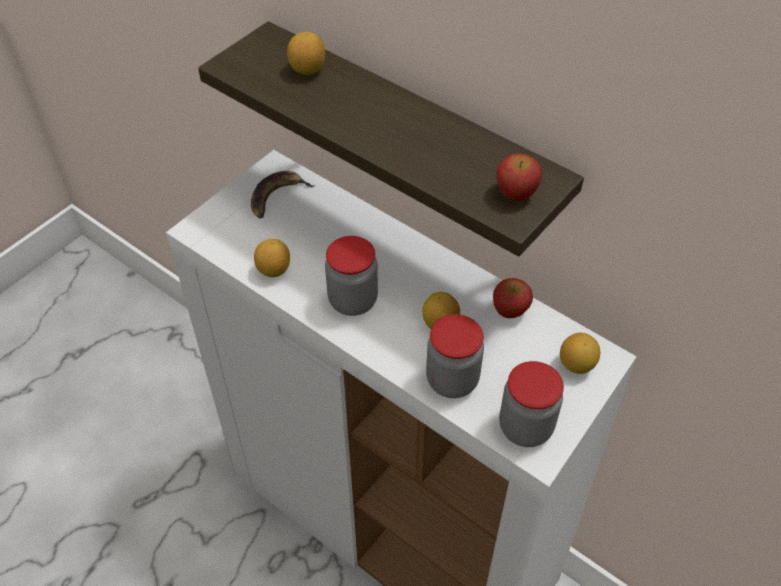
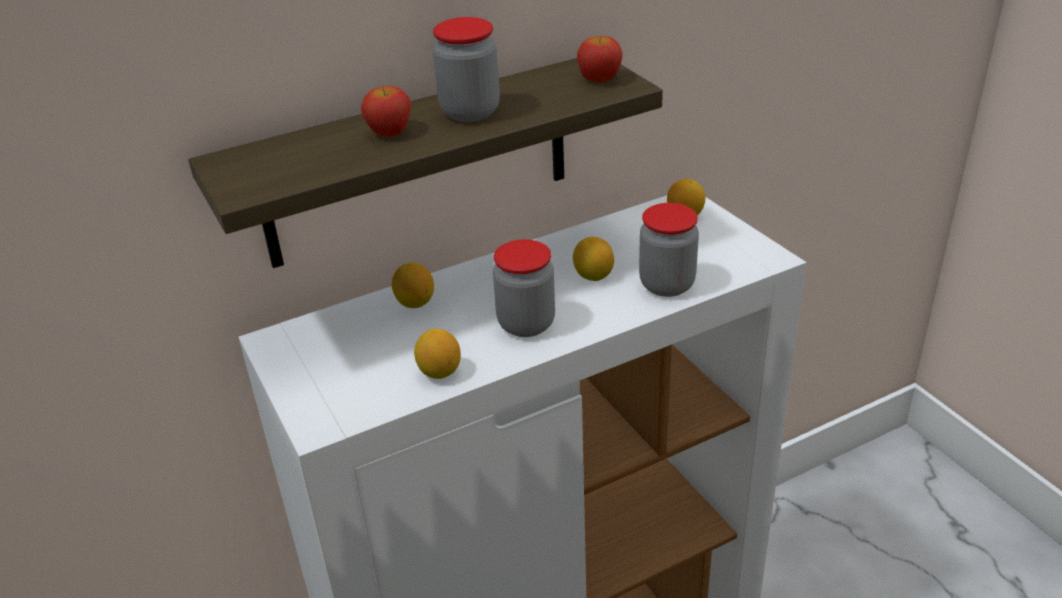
camera: 65 degrees left, 15 degrees down
banana [251,171,315,218] -> none
lemon [287,32,325,75] -> lemon moved to [392,262,434,308]
apple [493,278,533,318] -> apple moved to [361,86,411,137]
jar [499,361,564,447] -> jar moved to [433,17,500,122]

